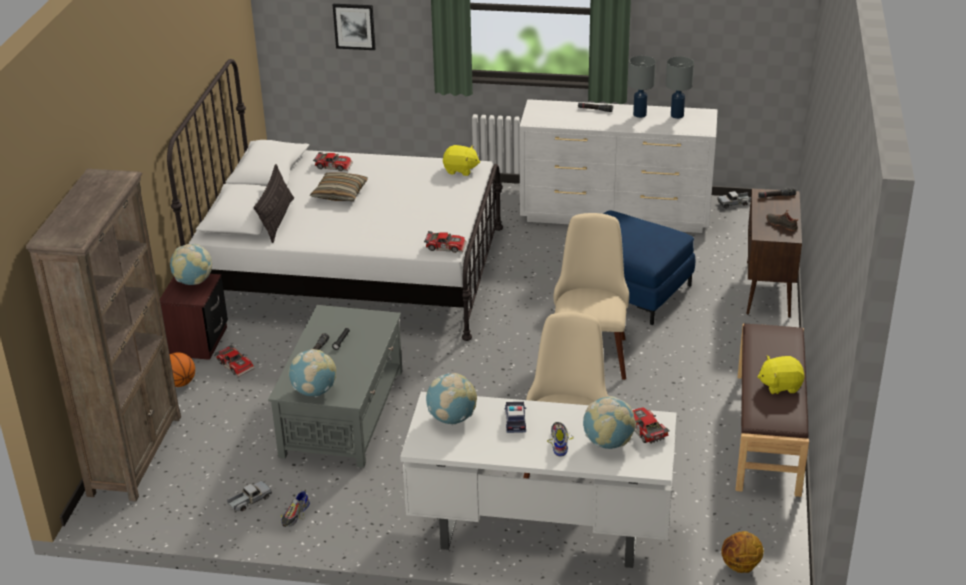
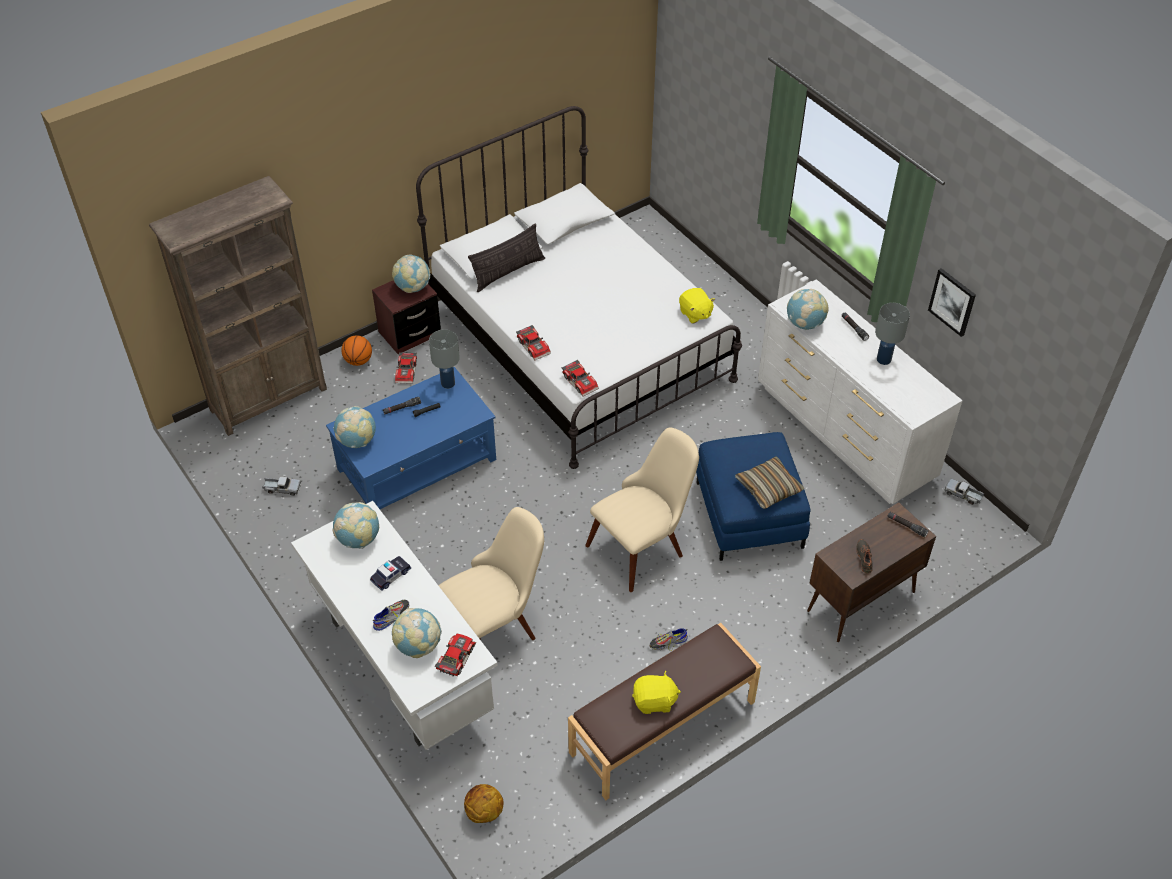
camera: 45 degrees right, 15 degrees up
grey coffee table [268,305,402,468] -> blue coffee table [326,367,496,509]
shoe [281,490,310,527] -> shoe moved to [649,628,688,651]
pillow [310,172,368,201] -> pillow moved to [735,456,804,509]
toy car [313,152,353,171] -> toy car moved to [516,325,551,360]
picture [333,4,375,50] -> picture moved to [928,268,976,337]
grey table lamp [666,56,694,119] -> grey table lamp moved to [429,329,460,389]
yellow plush toy [757,355,805,395] -> yellow plush toy turned 135 degrees clockwise [632,671,681,714]
none -> globe [787,289,829,330]

